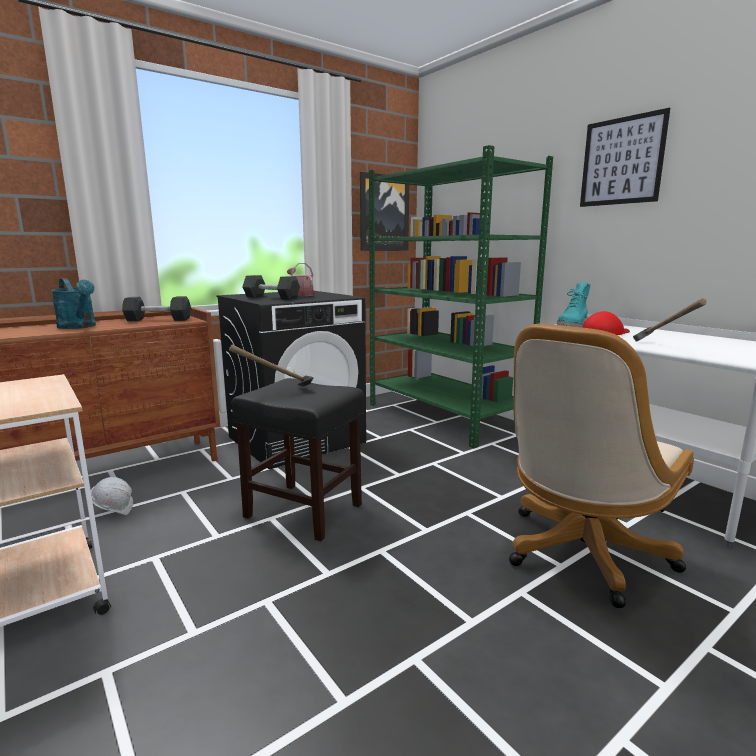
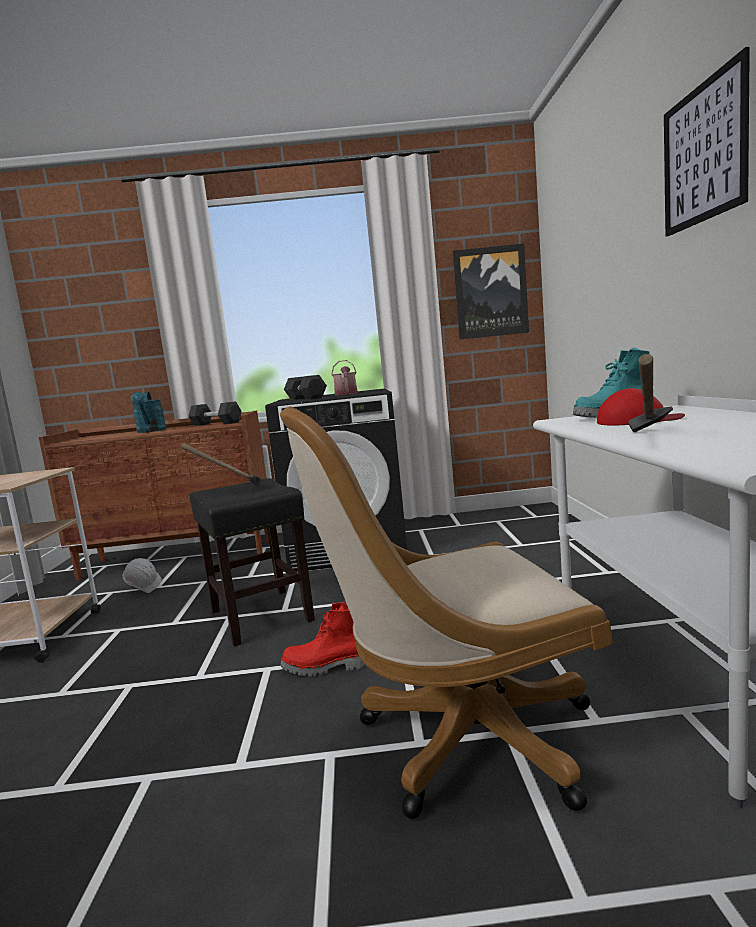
camera: 35 degrees right, 5 degrees down
green bookcase [369,145,553,448] -> none
none -> red boot [281,602,367,677]

